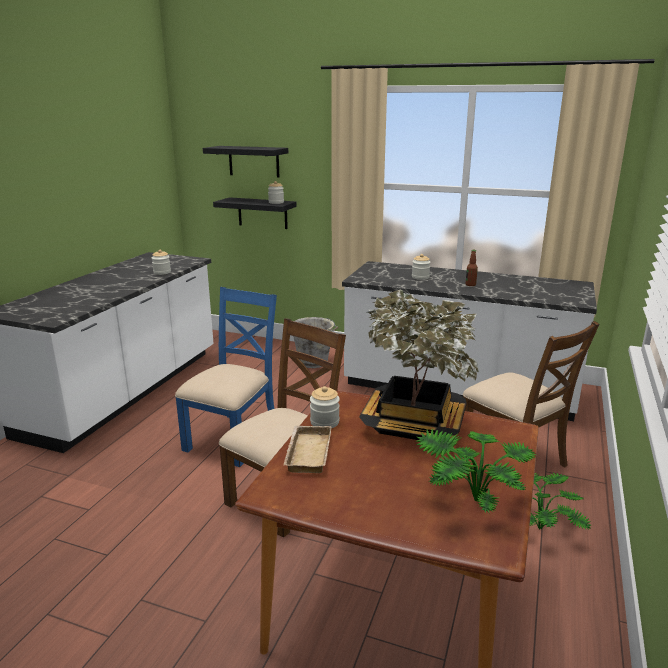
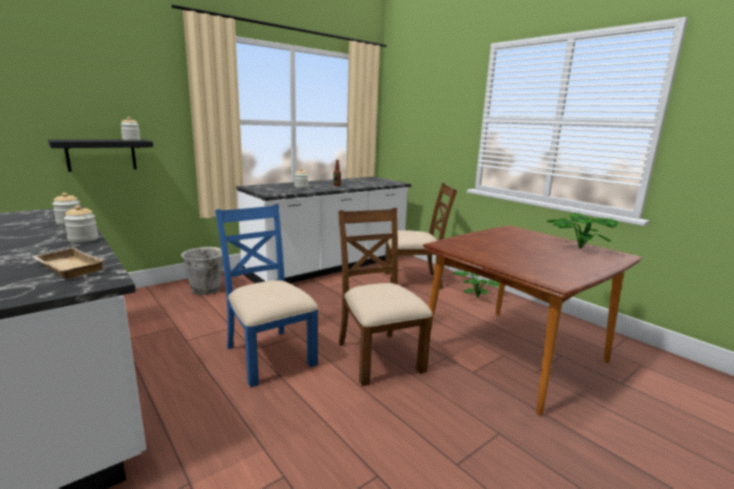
camera: 60 degrees left, 5 degrees down
black shelf [203,146,288,177] -> none
beige tray [283,426,332,473] -> beige tray moved to [32,247,106,279]
jar [310,386,340,428] -> jar moved to [64,205,98,243]
potted plant [359,289,479,440] -> none

